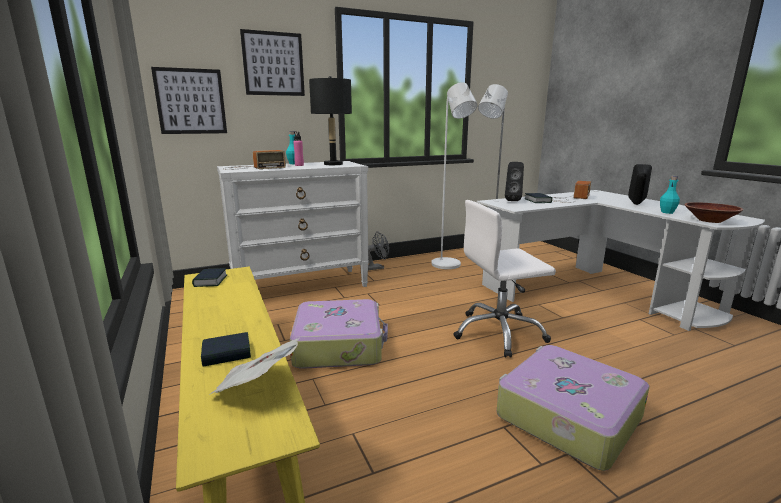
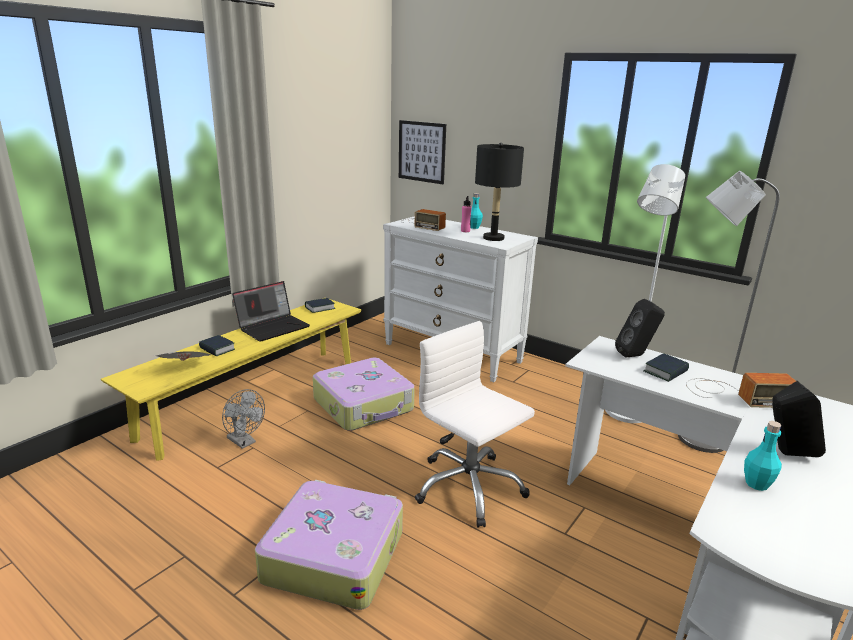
camera: 60 degrees right, 5 degrees up
picture [240,29,305,96] -> none
grey fan [368,231,389,270] -> grey fan moved to [222,389,265,449]
brown bowl [685,202,744,223] -> none
none -> laptop [232,281,310,342]

